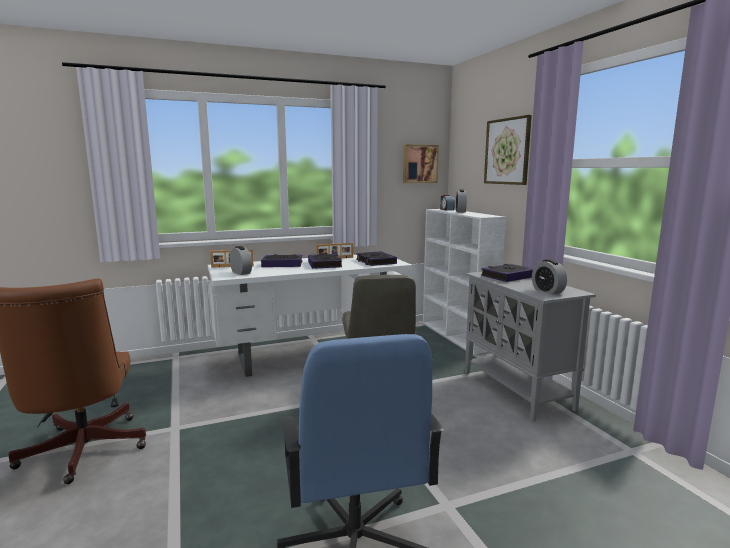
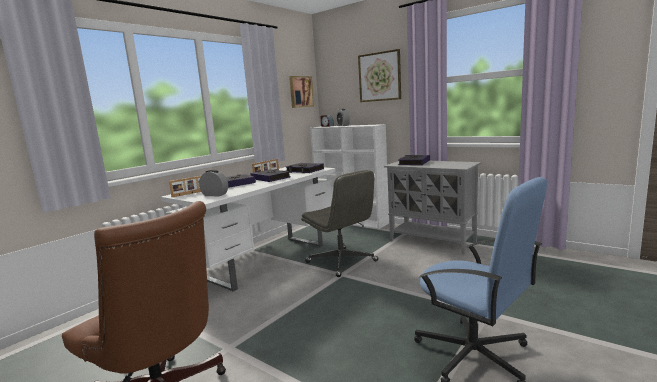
camera: 30 degrees left, 0 degrees up
alarm clock [532,259,567,295] -> none

